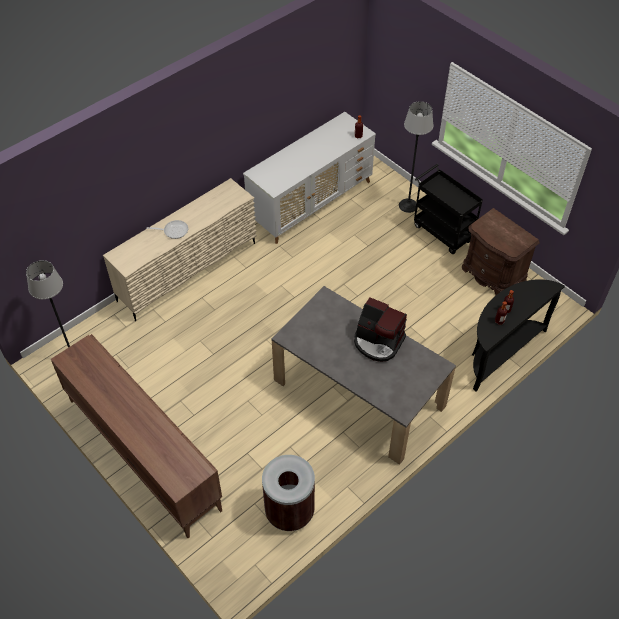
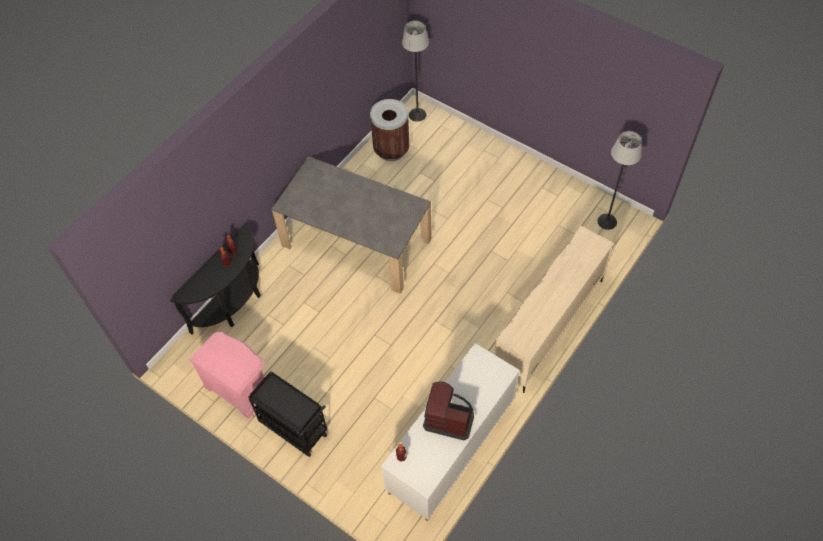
camera: 170 degrees right, 5 degrees up
brown cabinet [51,334,222,538] -> none
frying pan [147,220,188,239] -> none
coffee machine [354,297,407,362] -> coffee machine moved to [423,382,474,441]
floor lamp [399,101,433,213] -> floor lamp moved to [402,21,429,122]
brown nightstand [462,208,540,295] -> pink nightstand [189,332,264,419]

